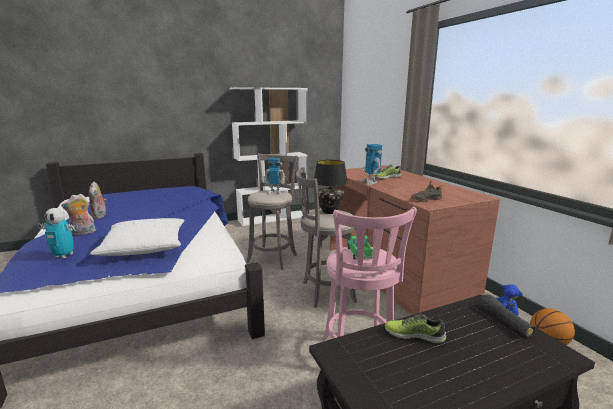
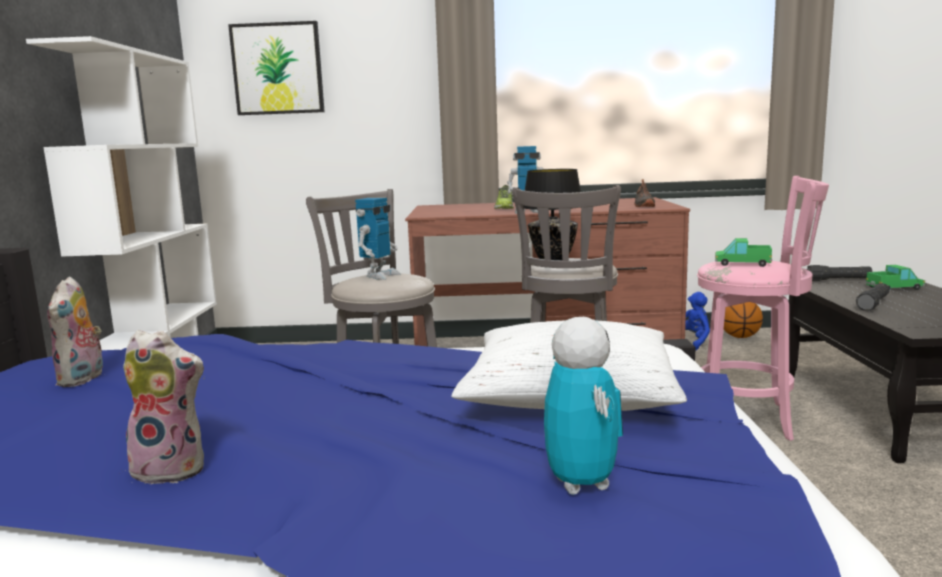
camera: 65 degrees left, 5 degrees down
toy robot [37,208,78,258] -> toy robot turned 45 degrees counterclockwise [544,317,623,495]
plush toy [61,194,96,235] -> plush toy moved to [47,276,103,387]
shoe [385,314,446,343] -> black flashlight [856,283,890,311]
none -> picture [228,21,325,115]
none -> toy truck [865,265,925,290]

